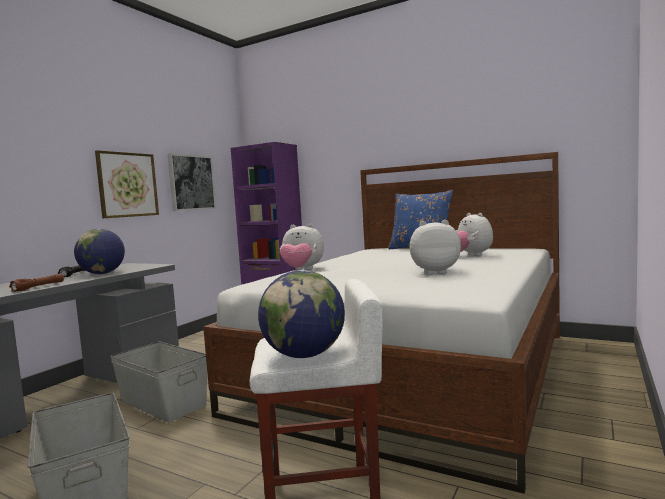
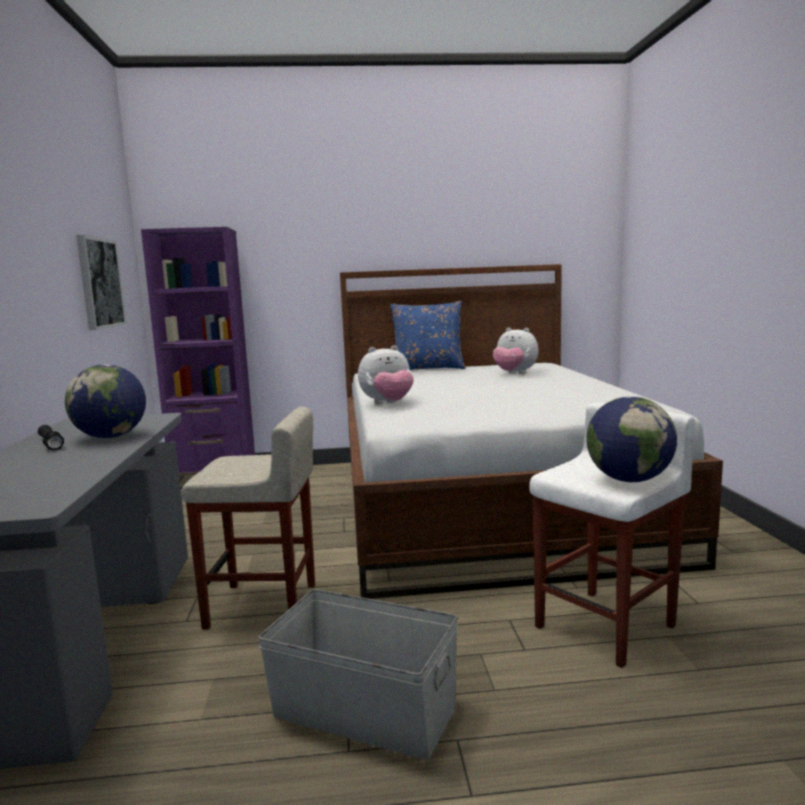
camera: 35 degrees left, 5 degrees up
brown flashlight [9,274,64,292] -> none
picture [95,150,159,218] -> none
grey storage box [110,342,207,422] -> beige stool [181,407,315,630]
plush toy [410,220,461,275] -> none

